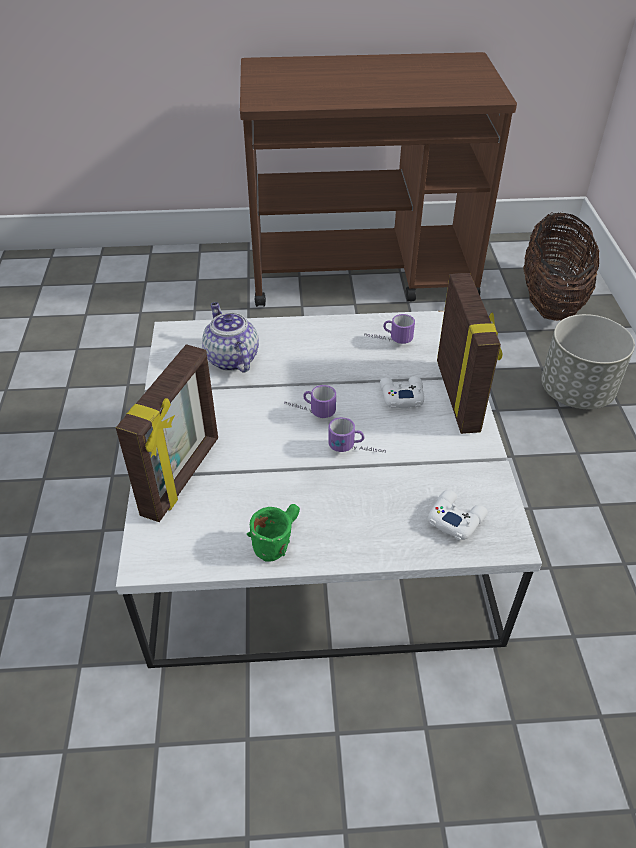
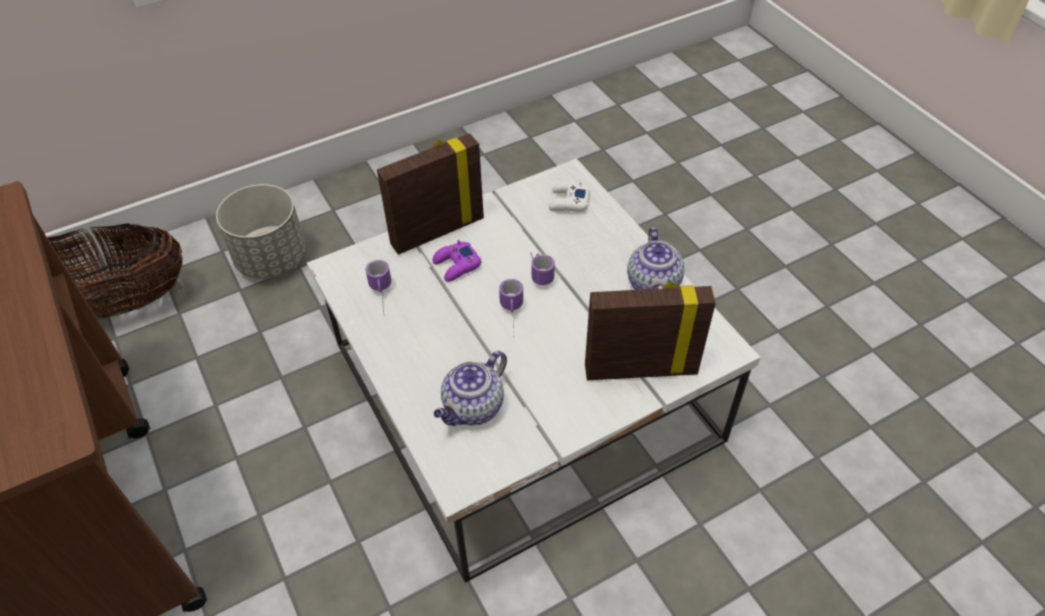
camera: 115 degrees left, 5 degrees up
green mug [247,504,300,562] -> teapot [627,227,685,290]
white game controller [380,376,424,408] -> purple game controller [432,240,482,282]

